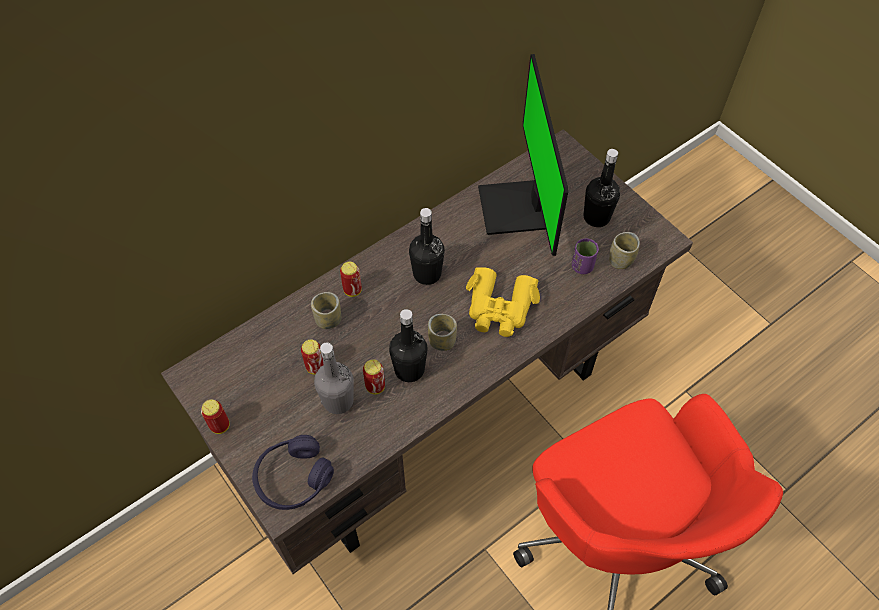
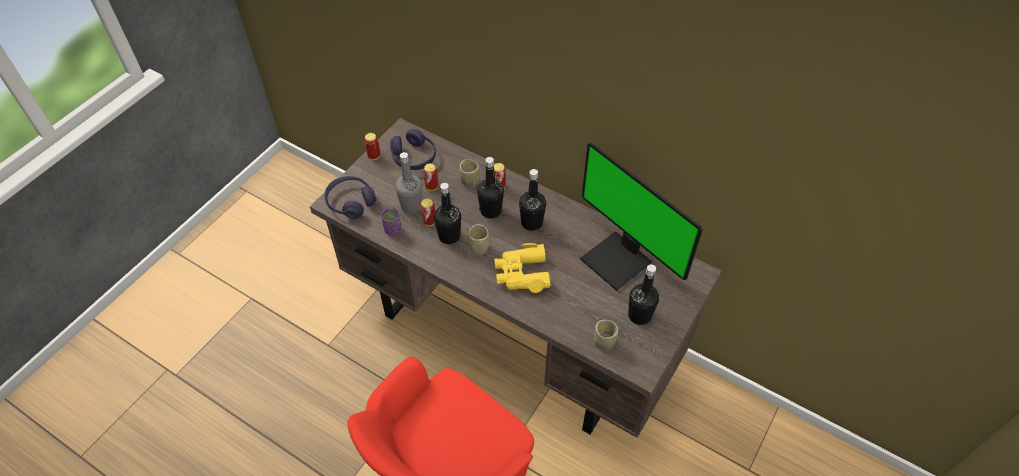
camera: 70 degrees right, 5 degrees down
monitor [478,54,568,256] -> monitor turned 105 degrees counterclockwise [580,143,703,291]
purple cup [572,238,599,274] -> purple cup moved to [381,208,402,236]
none -> purple headphones [390,129,436,170]
none -> black bottle [477,157,504,218]

